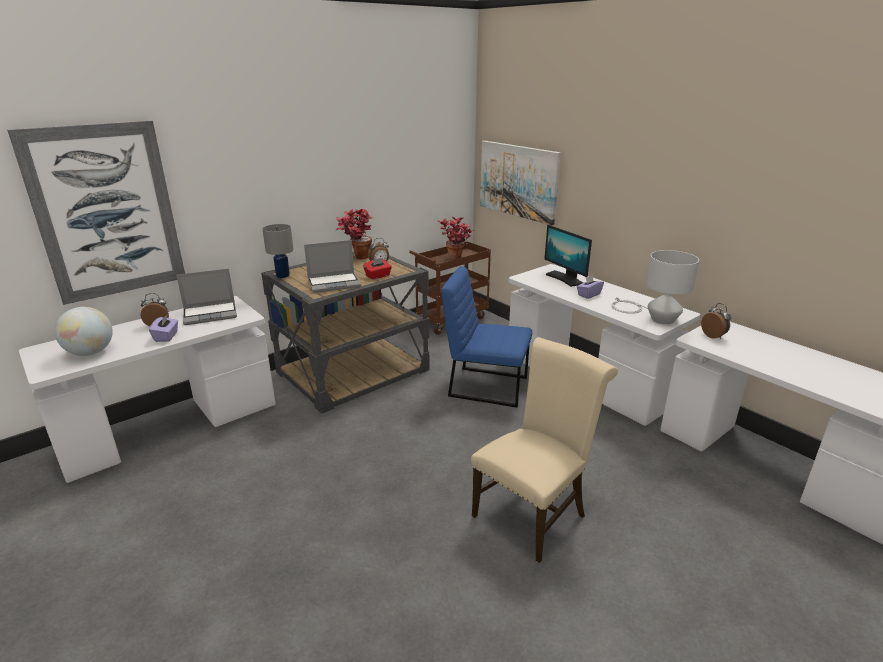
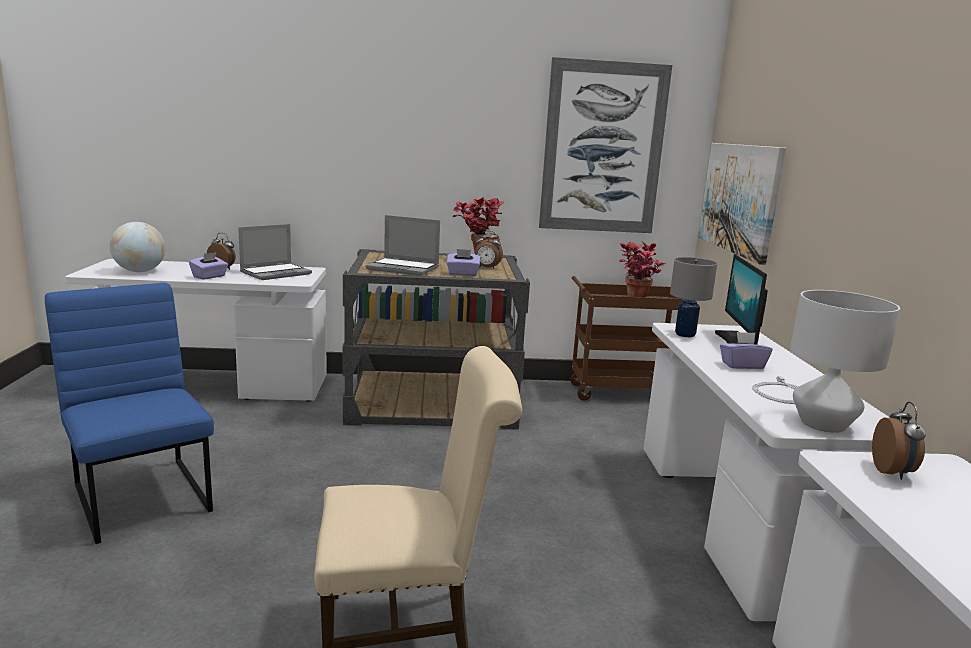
camera: 35 degrees right, 10 degrees down
picture [7,121,185,305] -> picture moved to [539,57,672,233]
laptop [176,269,237,325] -> laptop turned 60 degrees counterclockwise [238,224,312,280]
grey table lamp [262,224,294,278] -> grey table lamp moved to [670,257,717,337]
red tissue box [363,258,392,280] -> purple tissue box [447,249,480,276]
blue chair [441,266,532,408] -> blue chair moved to [45,283,214,544]

